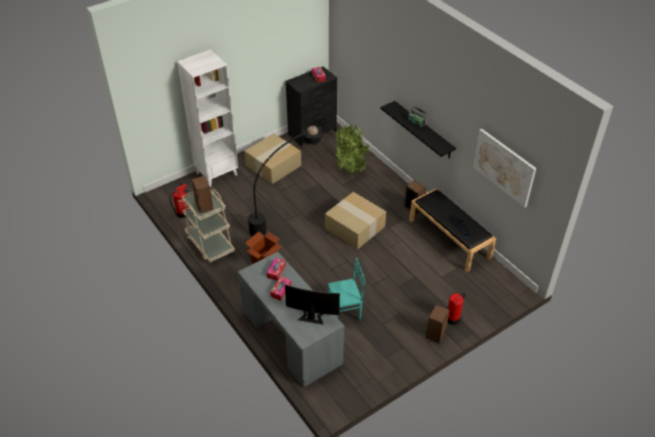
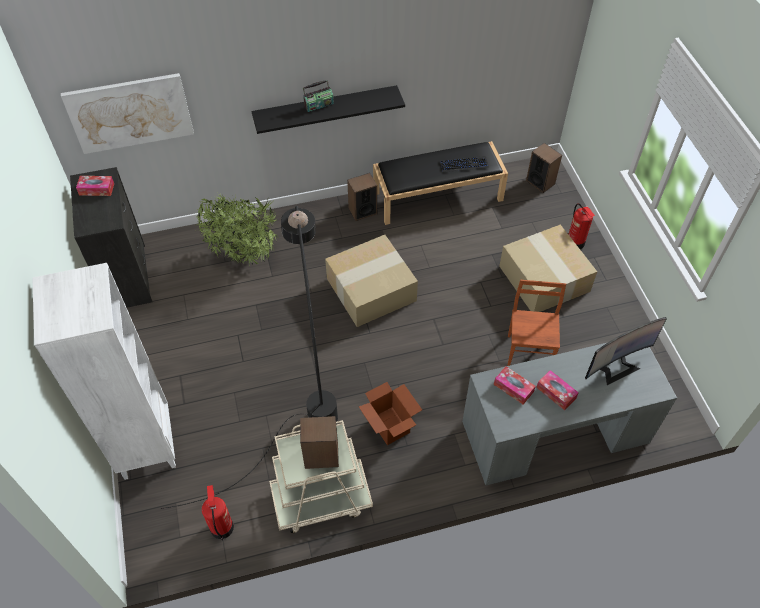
camera: 70 degrees left, 10 degrees up
cardboard box [244,134,301,184] -> cardboard box moved to [499,225,597,312]
monitor [285,284,340,325] -> monitor turned 150 degrees counterclockwise [585,317,667,385]
turquoise chair [328,258,365,321] -> brown chair [507,280,566,366]
speaker [426,305,450,343] -> speaker moved to [526,143,562,193]
picture [473,129,536,208] -> picture moved to [61,73,194,154]

